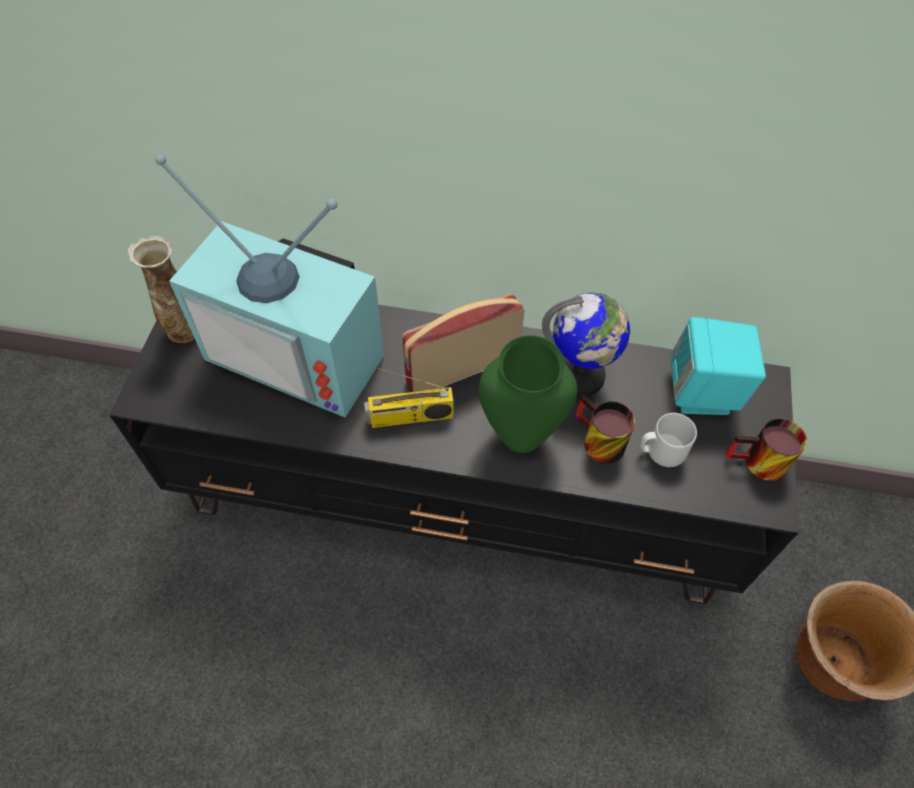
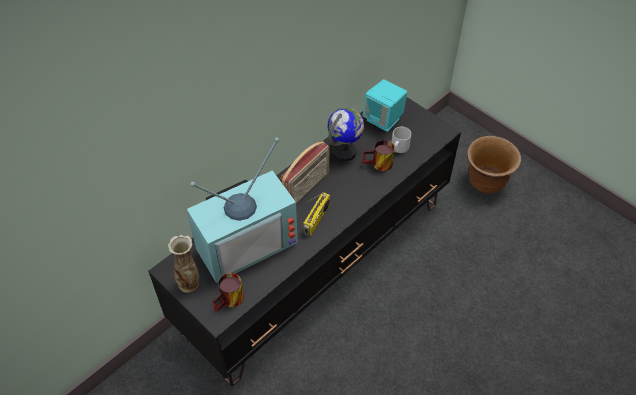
camera: 55 degrees left, 5 degrees down
radio [402,293,524,392] -> radio turned 150 degrees counterclockwise [280,141,330,204]
green vase [479,335,577,453] -> none
mug [725,418,807,481] -> mug moved to [213,273,244,312]

